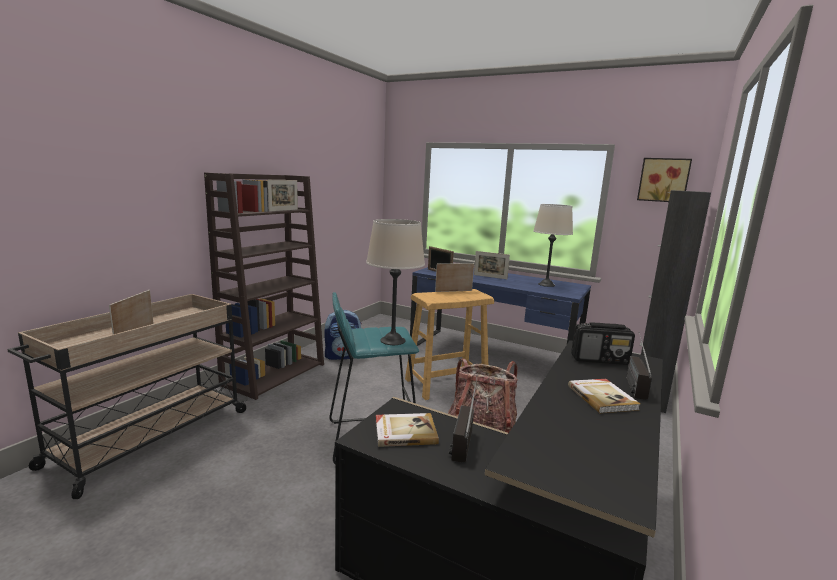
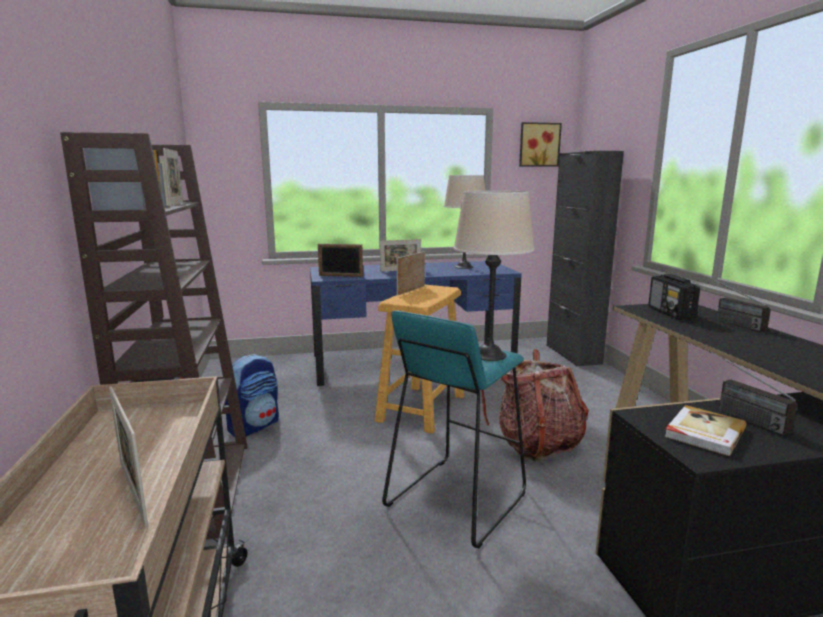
camera: 40 degrees left, 0 degrees up
book [568,379,640,413] -> none
radio [571,322,635,365] -> radio turned 120 degrees clockwise [648,274,700,320]

